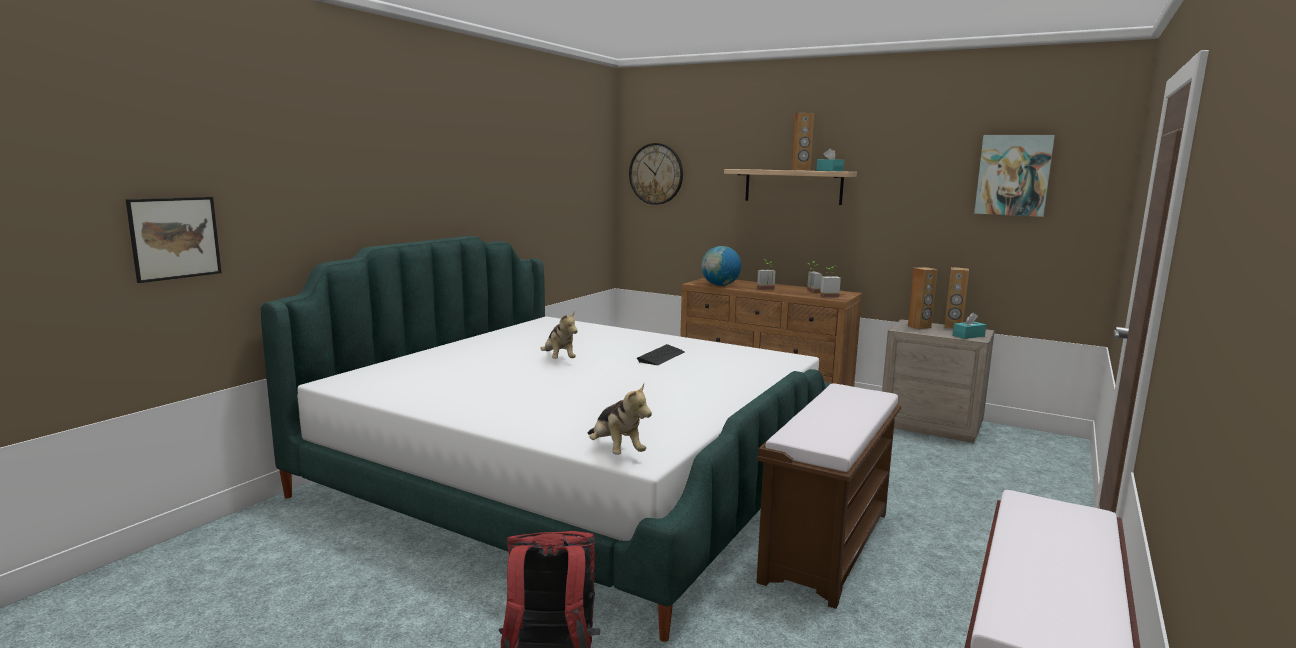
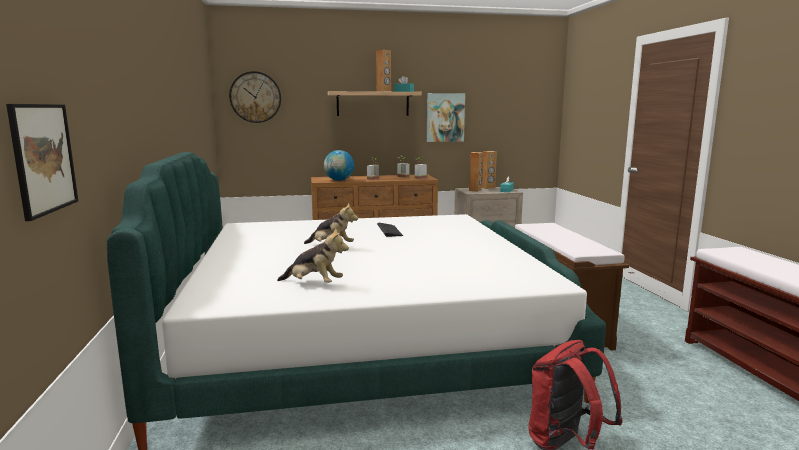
camera: 40 degrees left, 0 degrees up
plush toy [588,384,652,455] -> plush toy moved to [277,228,349,283]
picture [974,135,1055,217] -> picture moved to [427,93,465,142]

